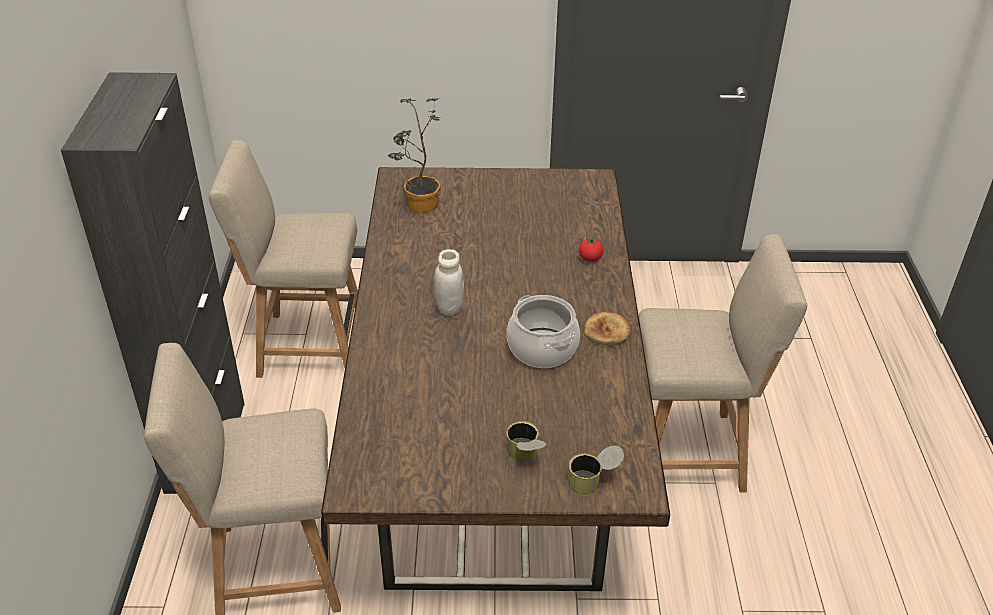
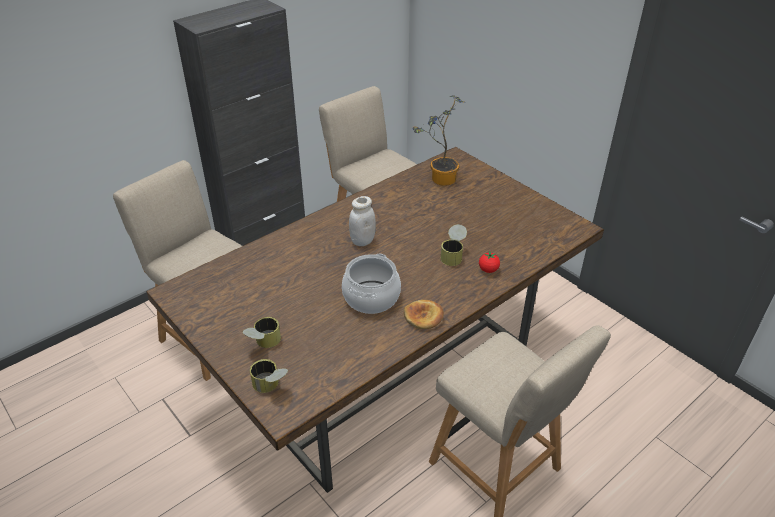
camera: 50 degrees right, 0 degrees up
none -> can [440,224,467,266]

